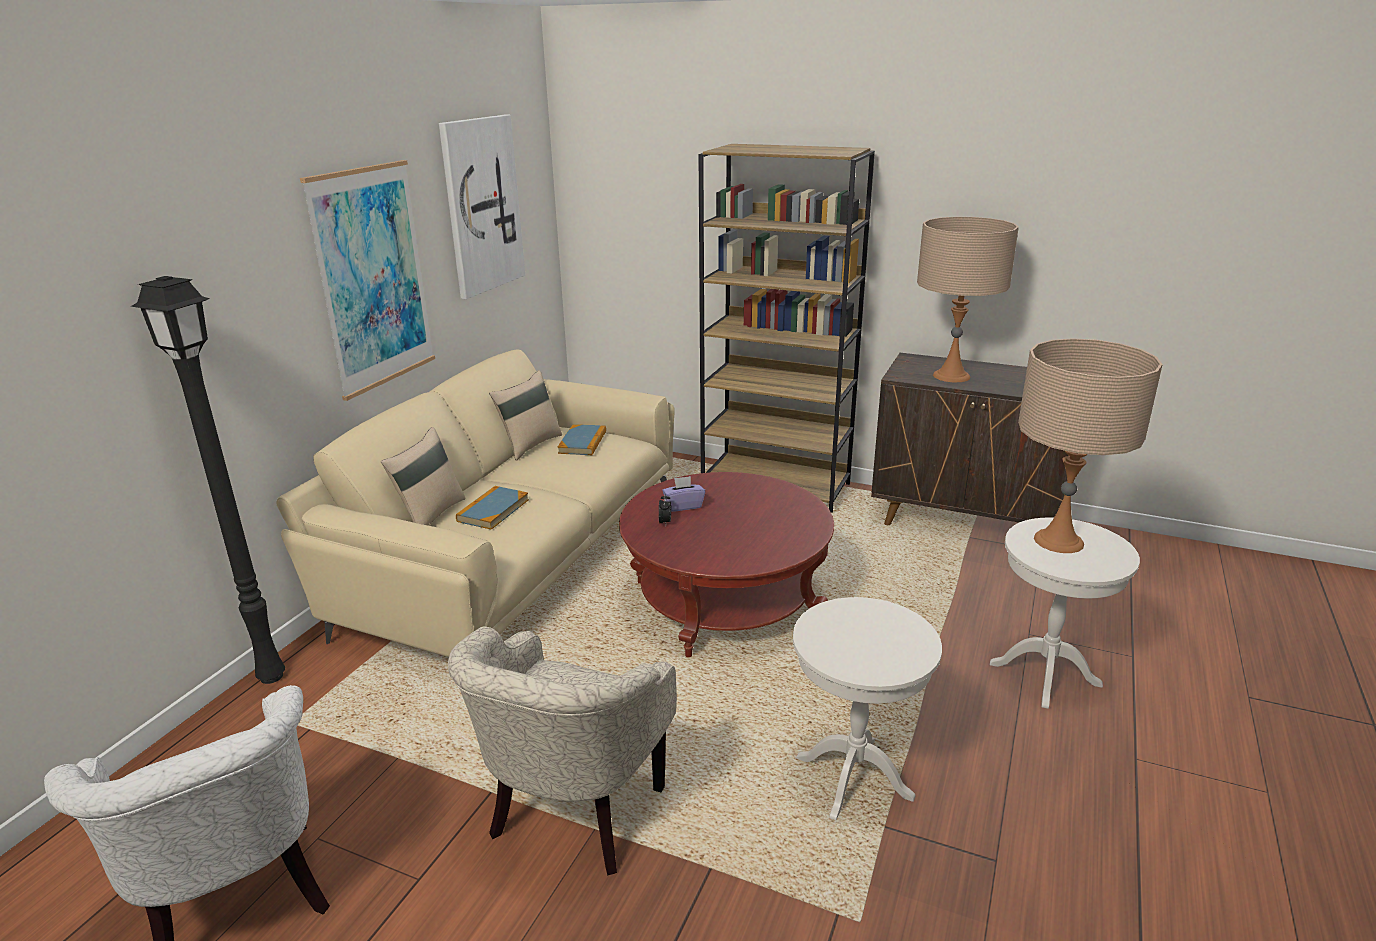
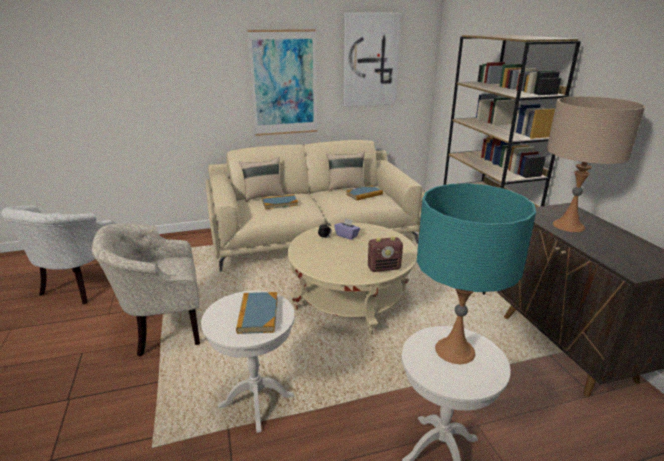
camera: 50 degrees right, 0 degrees up
black floor lamp [131,276,285,684] -> none
red coffee table [619,472,834,657] -> beige coffee table [288,223,417,335]
beige table lamp [1018,338,1163,553] -> turquoise table lamp [417,183,536,364]
none -> book [236,292,278,334]
none -> radio [368,236,403,272]

